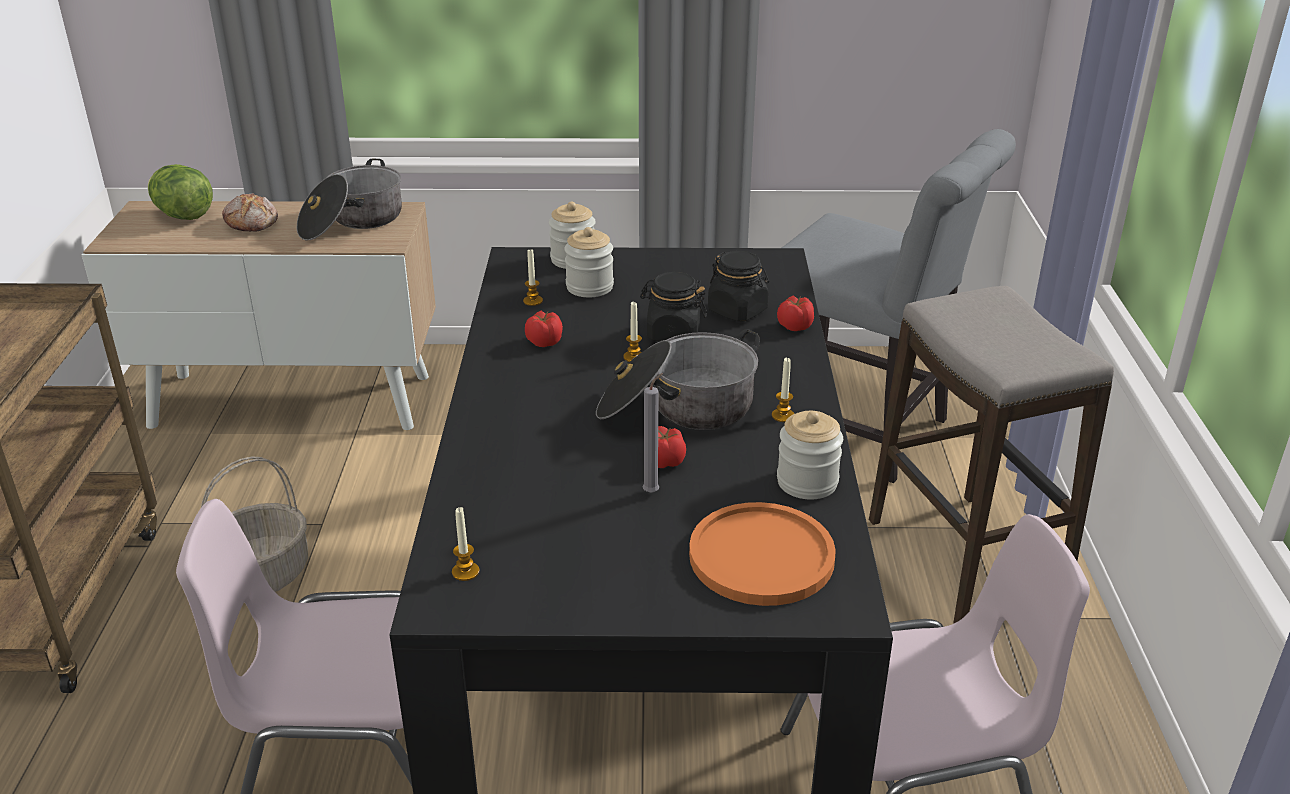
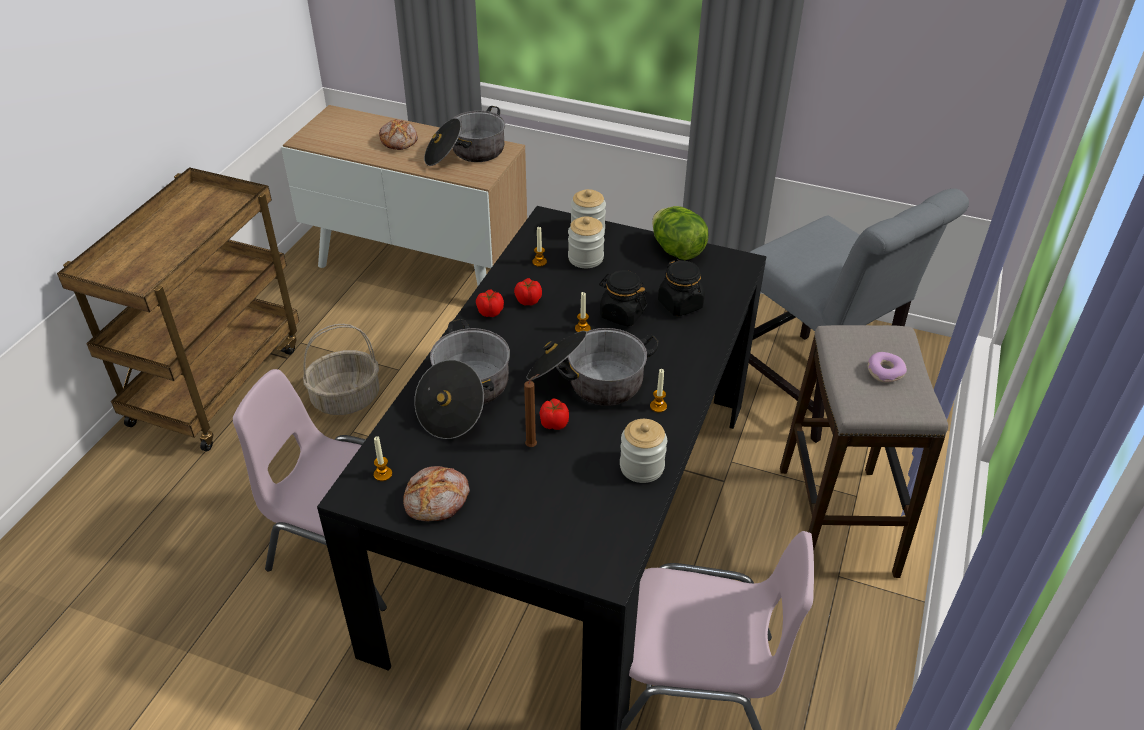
camera: 20 degrees right, 10 degrees up
lettuce [148,164,213,220] -> lettuce moved to [652,206,708,260]
grey candle [642,373,663,493] -> brown candle [524,374,539,447]
orange plate [689,502,836,606] -> none
tomato [777,295,814,331] -> tomato moved to [476,289,504,317]
none -> bread [403,466,470,521]
none -> cooking pot [414,319,510,439]
none -> donut [868,352,907,383]

